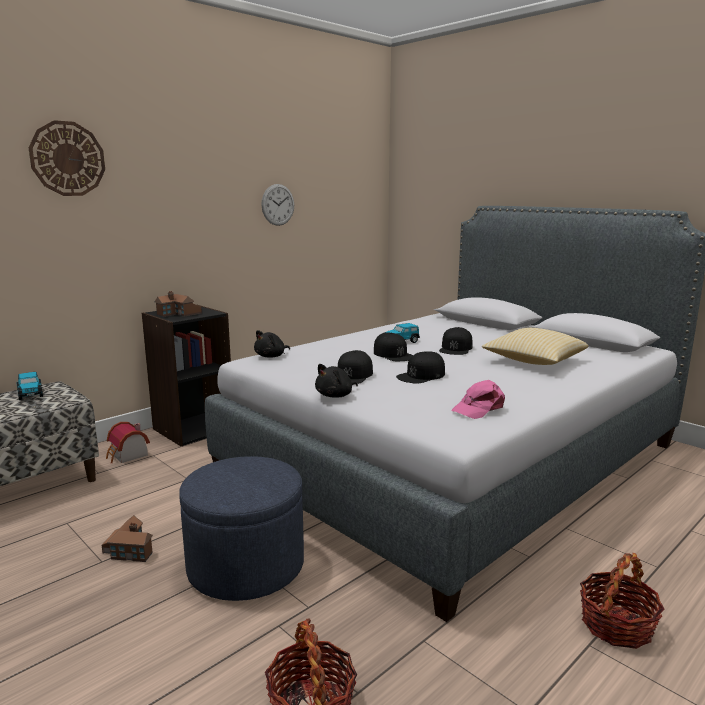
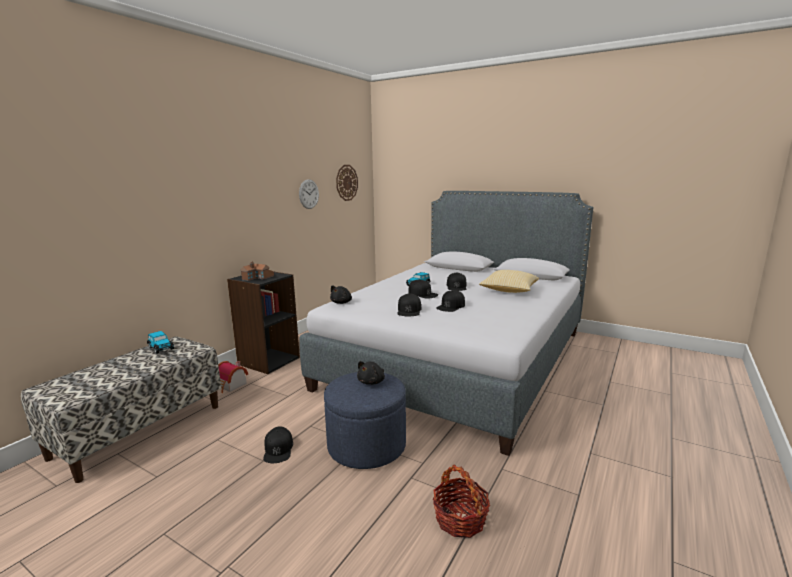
camera: 15 degrees left, 0 degrees up
wall clock [28,120,105,196] -> wall clock moved to [336,165,358,201]
toy house [102,515,153,562] -> black cap [263,426,293,463]
black plush toy [315,364,358,398] -> black plush toy moved to [357,361,385,385]
pink cap [451,380,505,419] -> none
basket [580,553,665,649] -> none

